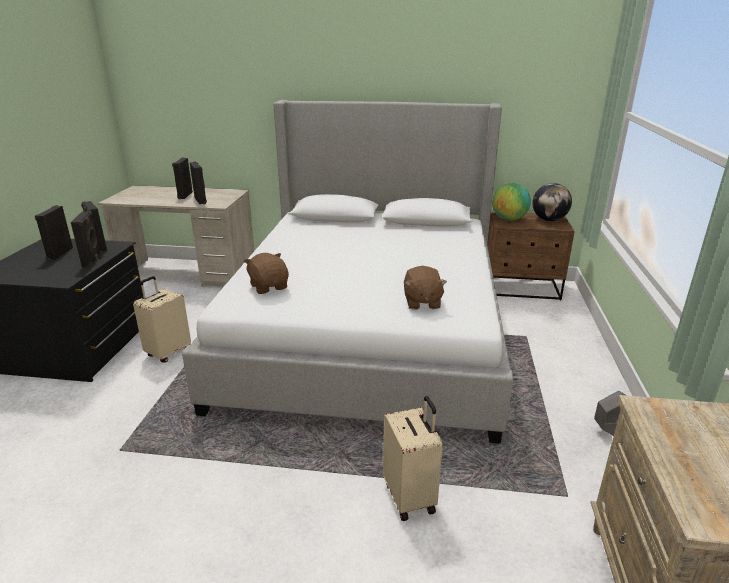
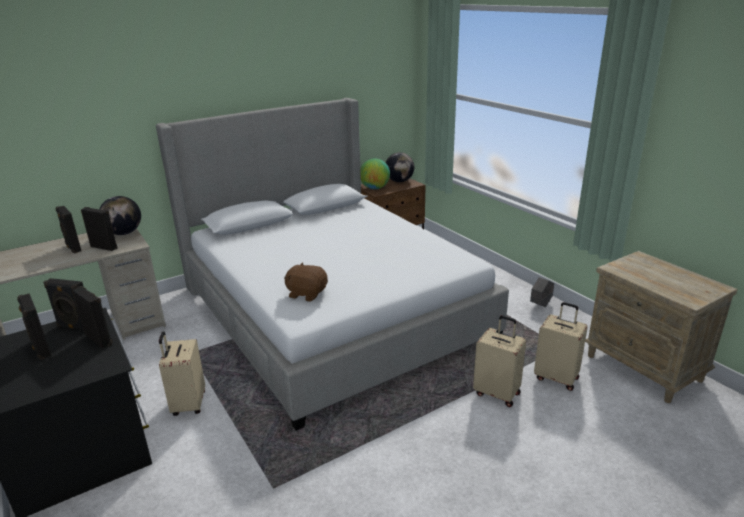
camera: 40 degrees left, 0 degrees up
brown plush toy [404,266,447,309] -> none
none -> globe [99,196,141,235]
none -> beige suitcase [534,302,588,391]

